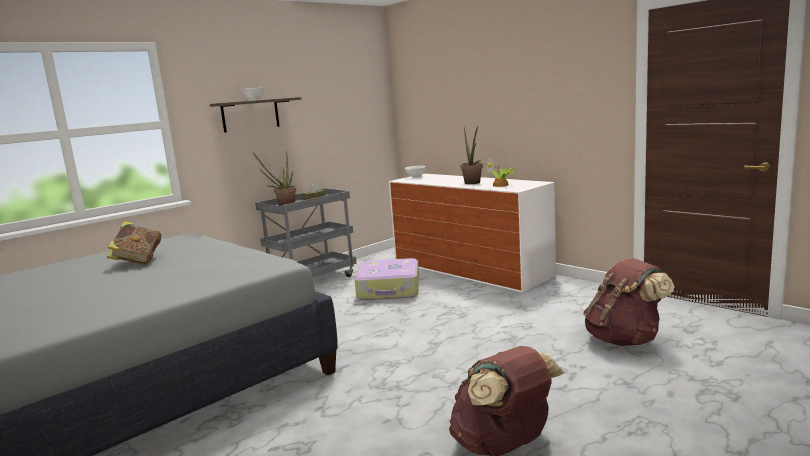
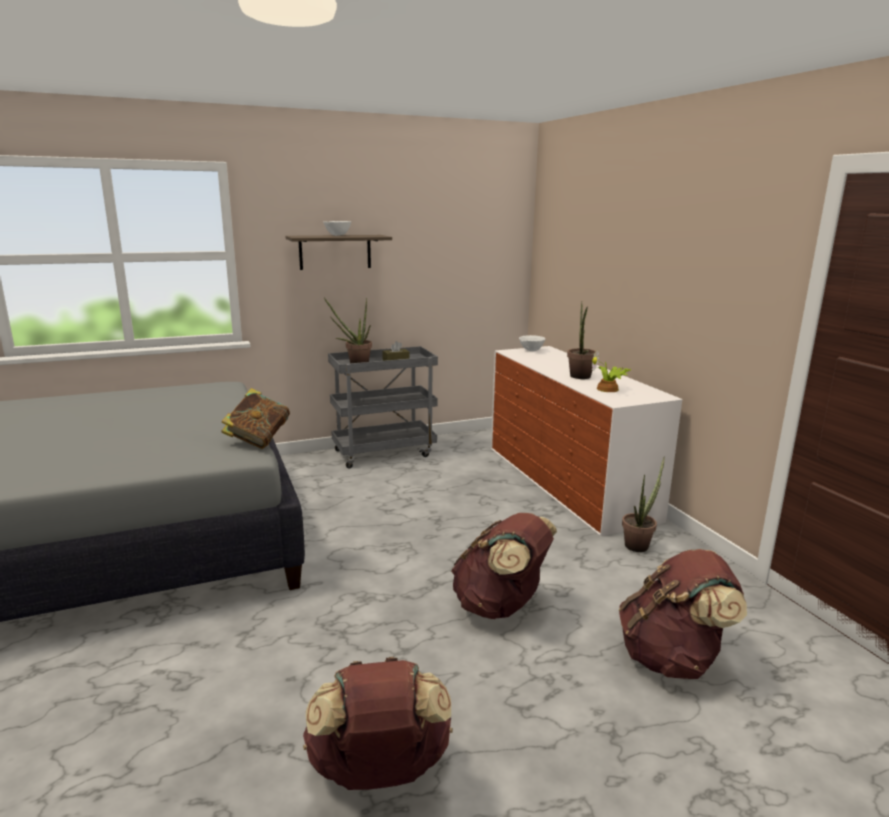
camera: 20 degrees right, 5 degrees up
book [107,221,161,265] -> book moved to [221,388,290,449]
suitcase [355,258,419,300] -> none
none -> brown backpack [451,513,557,619]
none -> potted plant [622,457,665,552]

